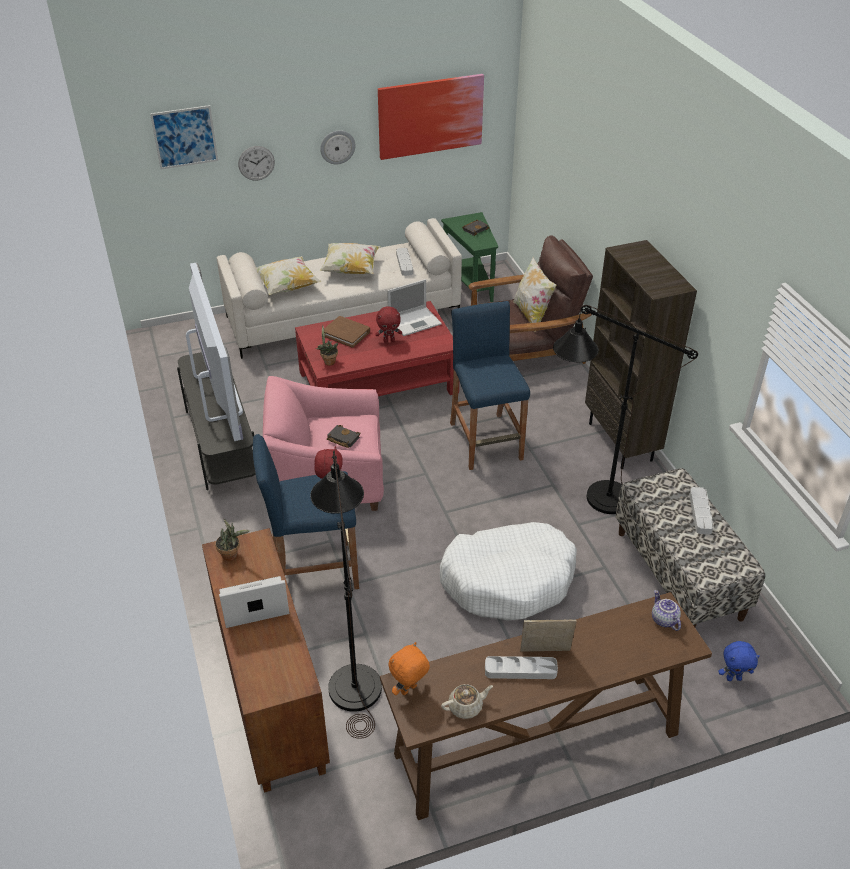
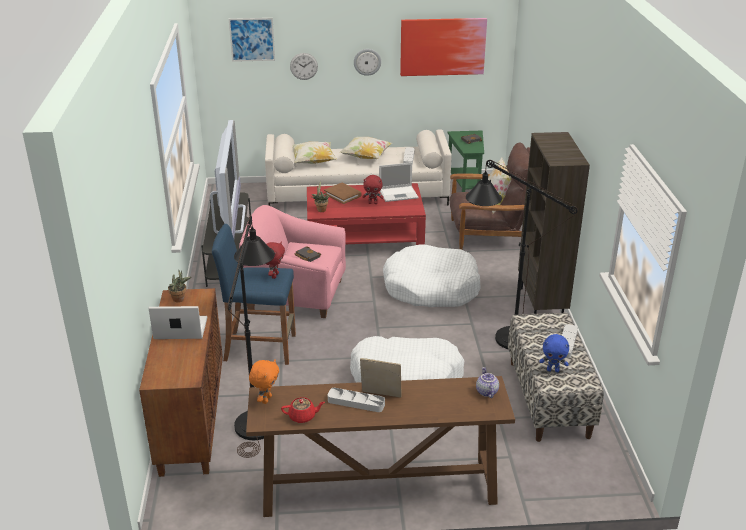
camera: 15 degrees right, 10 degrees down
orange plush toy [388,642,430,695] -> orange plush toy turned 135 degrees clockwise [249,359,279,404]
beige teapot [441,684,493,719] -> red teapot [281,397,325,423]
blue stool [450,301,530,470] -> white dog bed [383,245,480,307]
blue plush toy [718,641,760,681] -> blue plush toy moved to [539,334,569,372]

